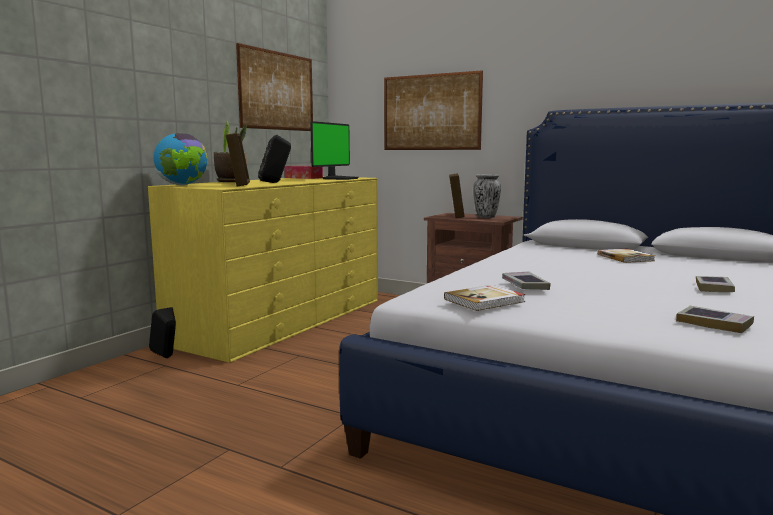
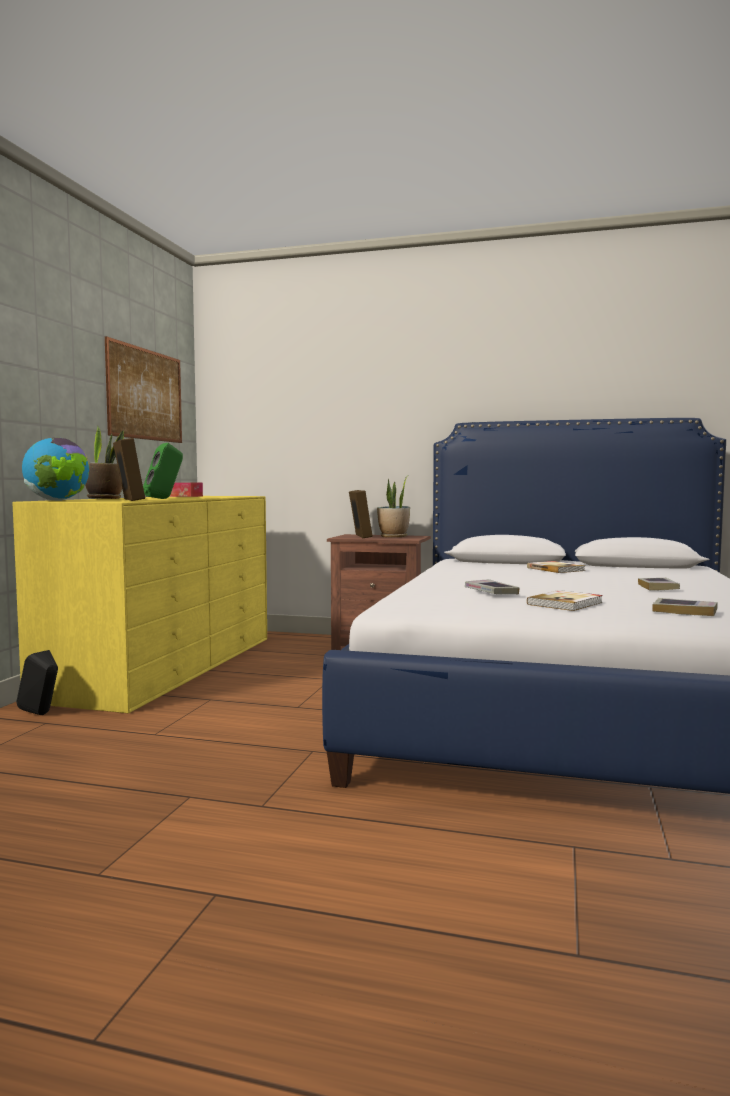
camera: 15 degrees left, 5 degrees down
black speaker [258,135,291,183] -> green speaker [143,443,183,499]
monitor [310,121,359,180] -> none
picture [384,70,483,150] -> none
book [444,285,525,311] -> book moved to [527,590,603,611]
vase [473,174,501,218] -> potted plant [377,475,410,538]

